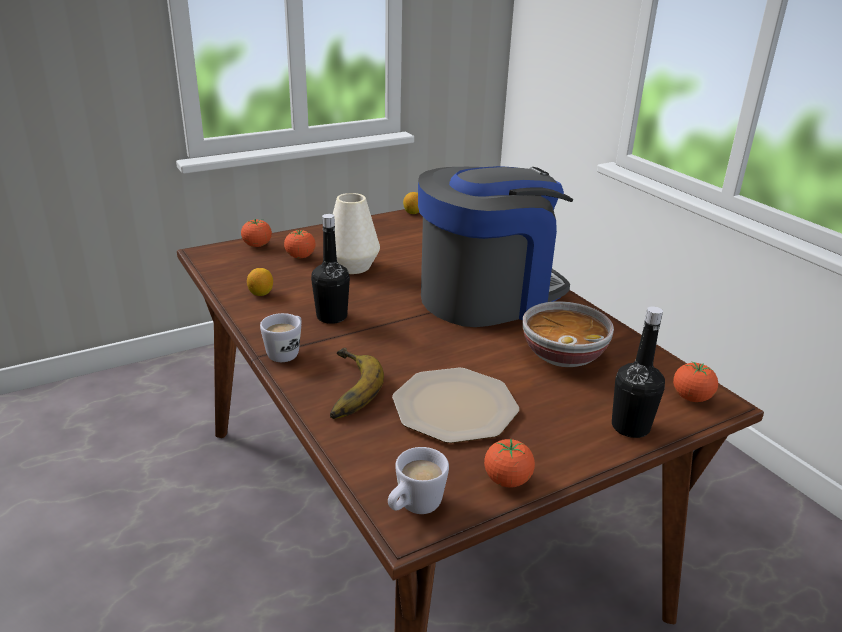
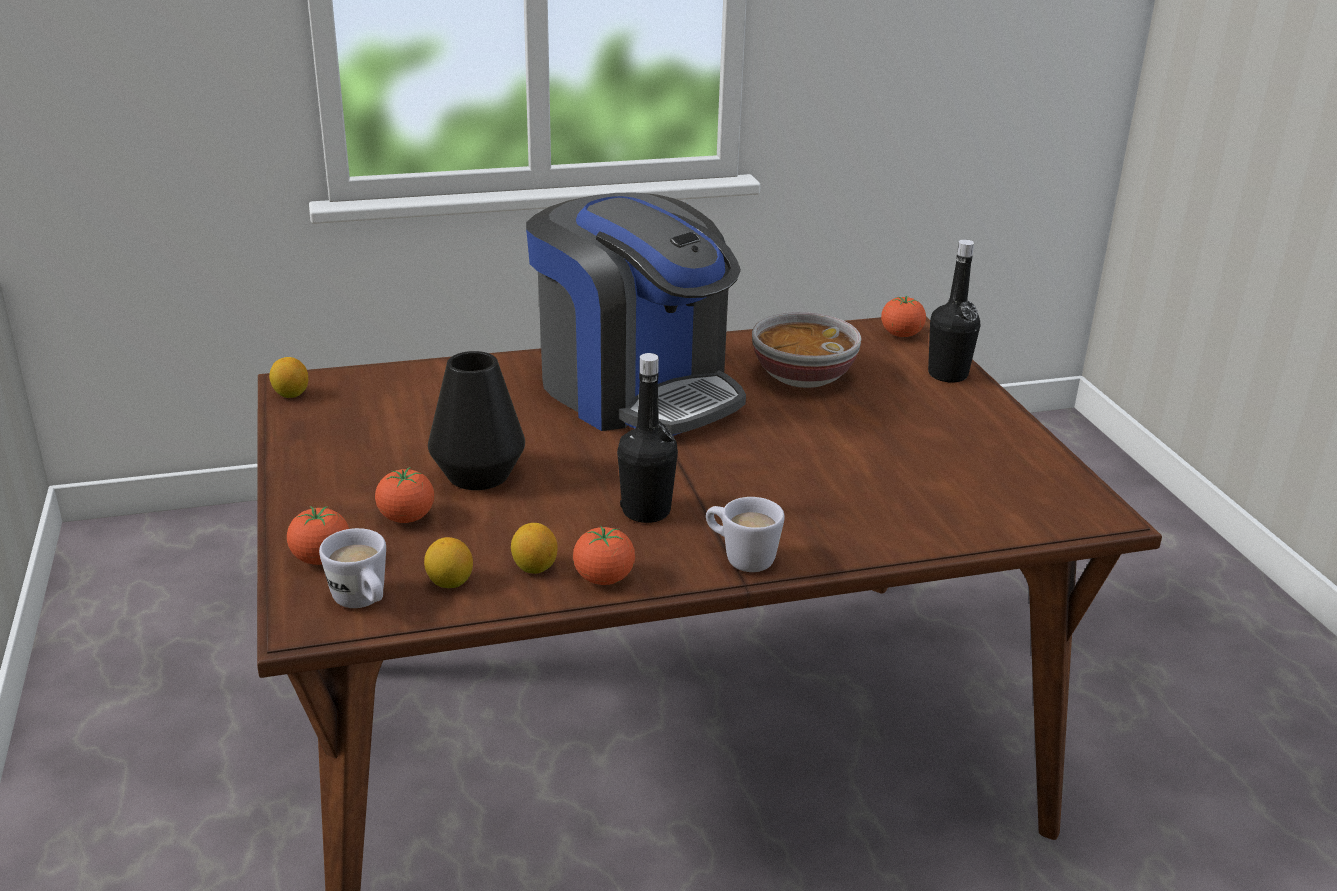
camera: 75 degrees left, 0 degrees up
banana [330,348,384,419] -> none
white vase [333,193,380,274] -> black vase [428,351,525,490]
white mug [388,447,449,514] -> white mug moved to [319,528,386,608]
plate [392,368,519,443] -> none
coffee machine [418,166,573,327] -> coffee machine turned 150 degrees clockwise [526,192,746,436]
tomato [484,439,535,488] -> tomato moved to [573,526,635,585]
none -> lemon [424,537,473,588]

